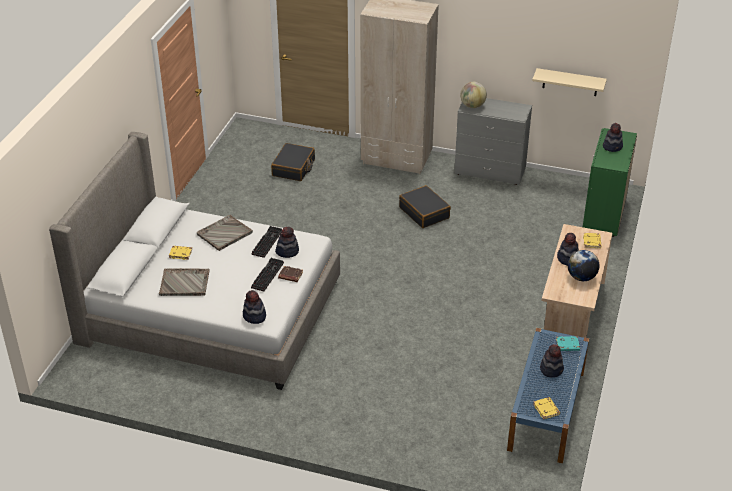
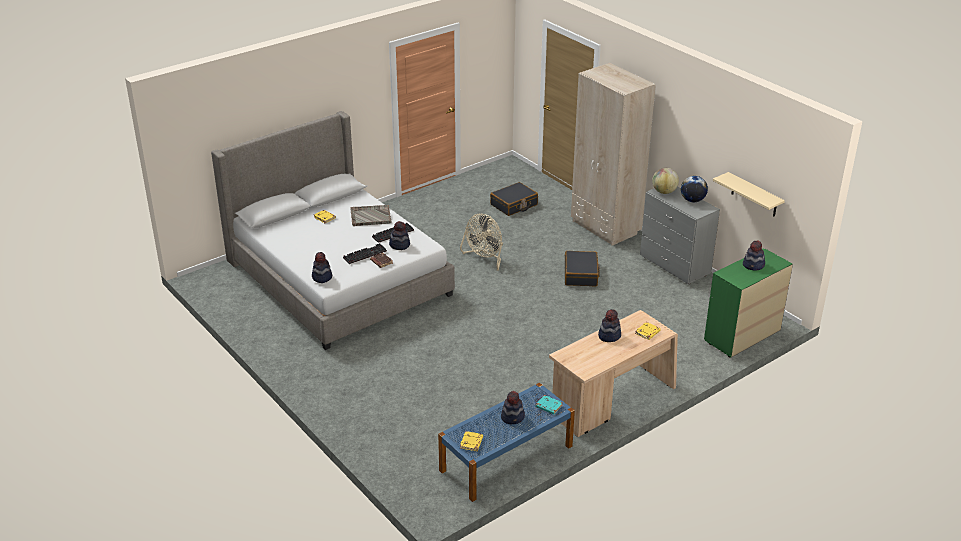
camera: 35 degrees right, 5 degrees down
grey tray [159,268,210,296] -> none
globe [568,250,599,281] -> globe moved to [681,176,708,202]
none -> beige fan [460,214,503,271]

